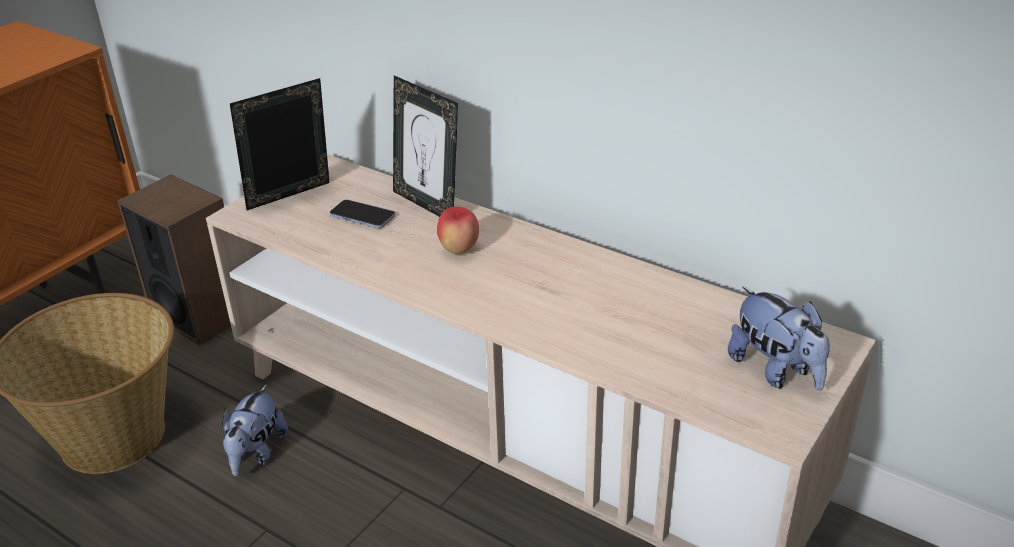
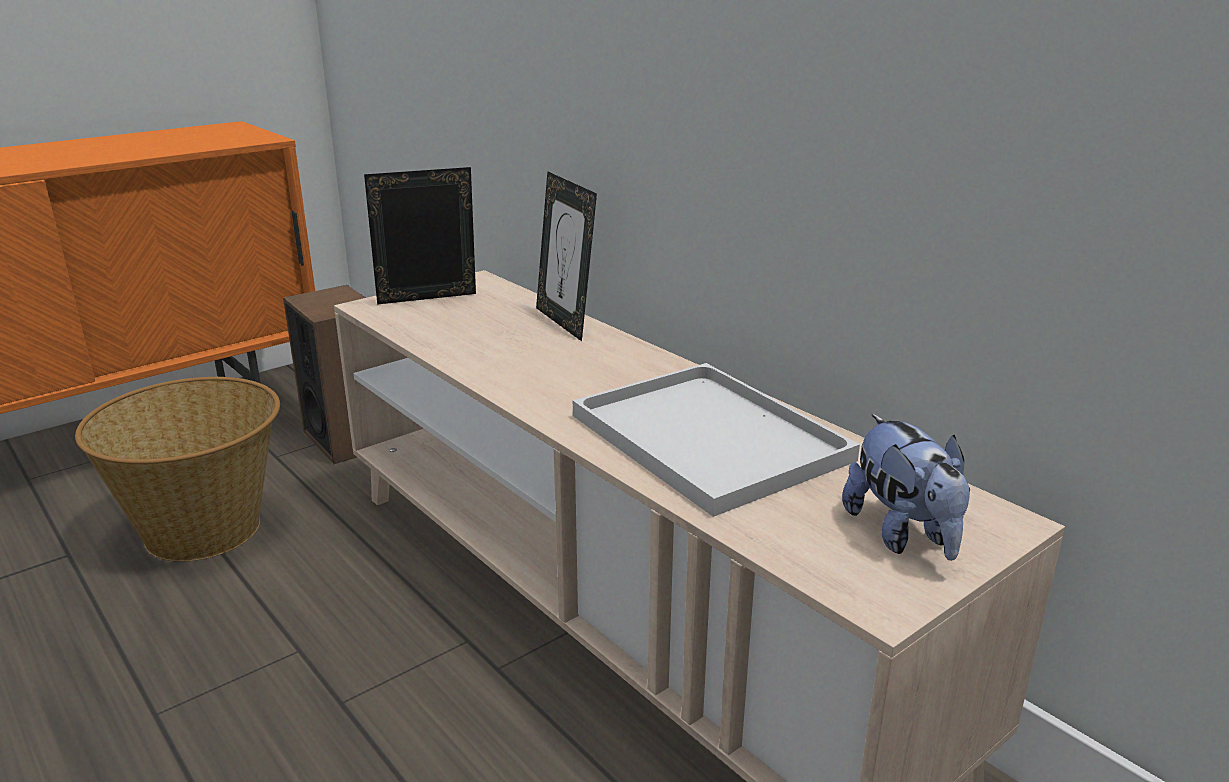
camera: 15 degrees right, 10 degrees down
plush toy [222,384,288,476] -> none
phone [330,200,395,228] -> none
apple [437,206,479,254] -> none
none -> white tray [573,363,860,517]

